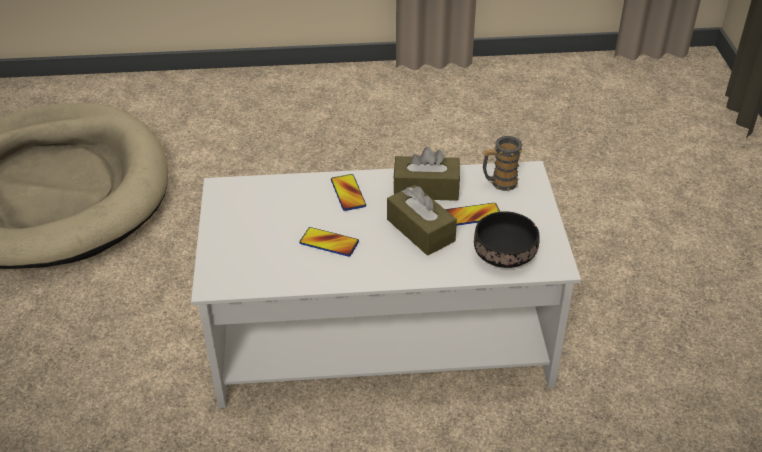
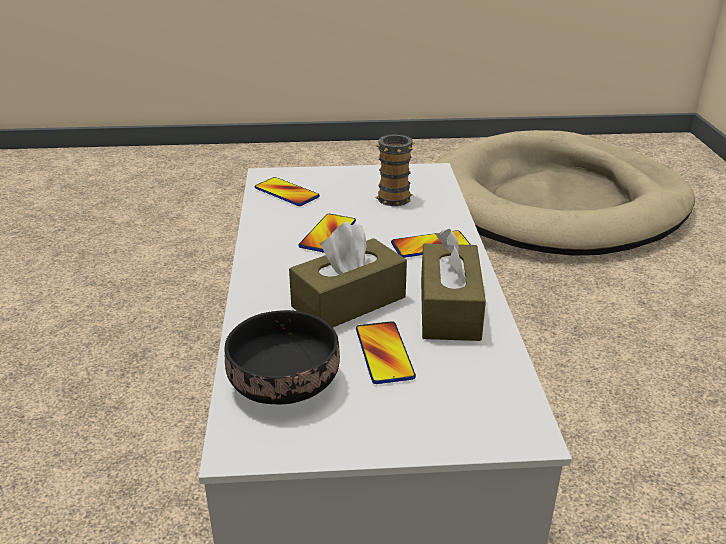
camera: 90 degrees right, 10 degrees down
mug [482,136,524,191] -> mug moved to [375,134,415,206]
none -> phone [255,177,320,206]

